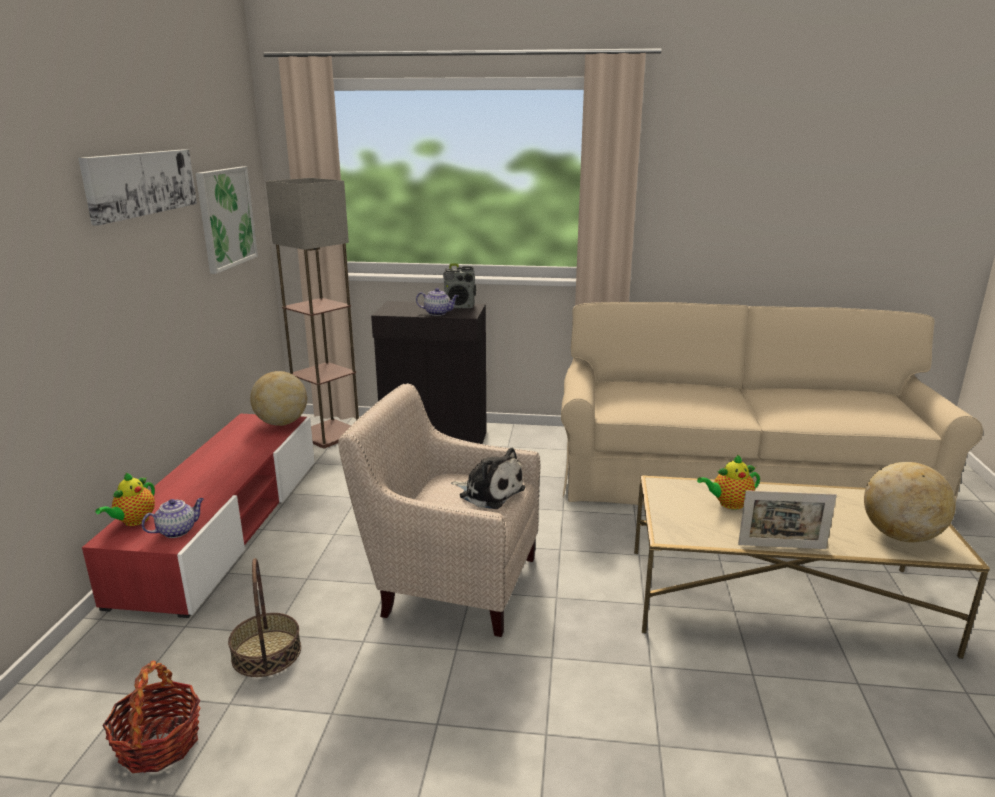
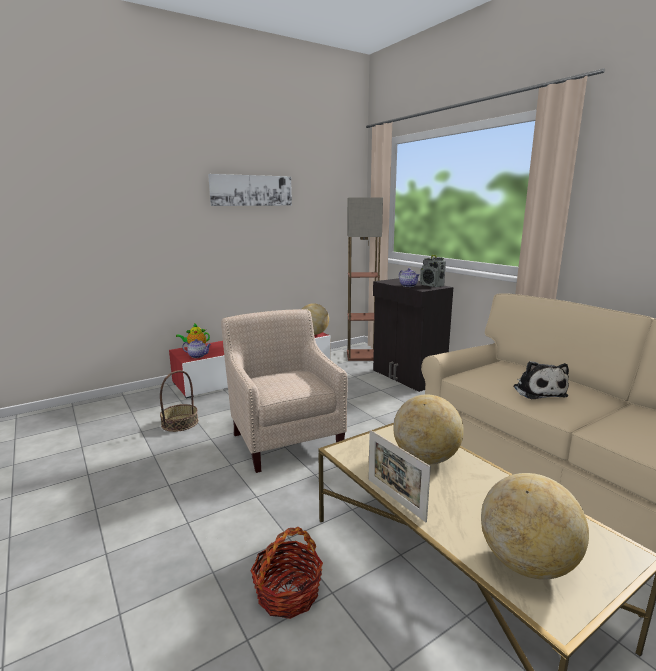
camera: 50 degrees right, 5 degrees down
basket [102,661,201,773] -> basket moved to [250,527,323,619]
picture [196,167,258,274] -> none
plush toy [451,448,525,509] -> plush toy moved to [513,361,569,399]
teapot [697,454,760,510] -> globe [393,394,464,464]

